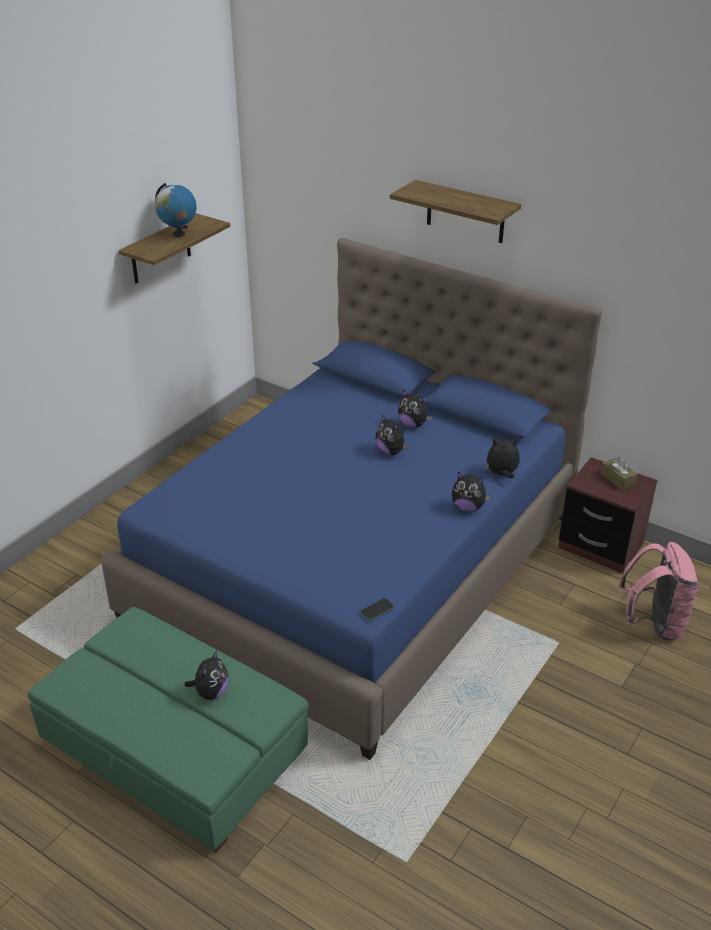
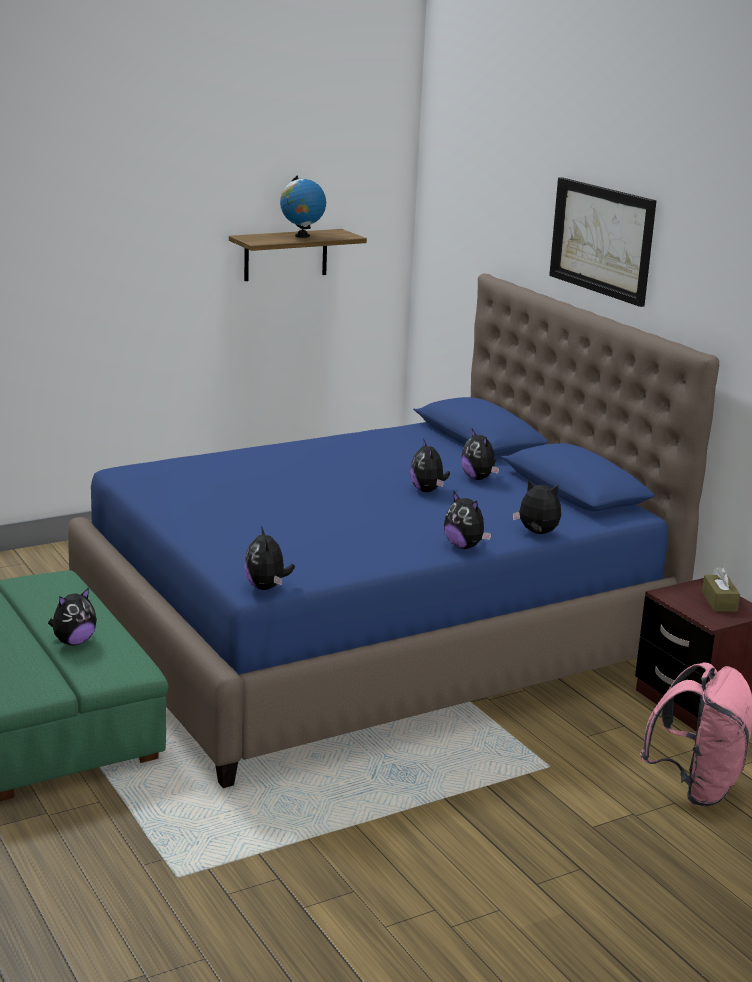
camera: 25 degrees right, 15 degrees down
phone [360,598,395,621] -> plush toy [244,526,295,590]
shelf [390,180,521,243] -> picture [549,177,656,307]

